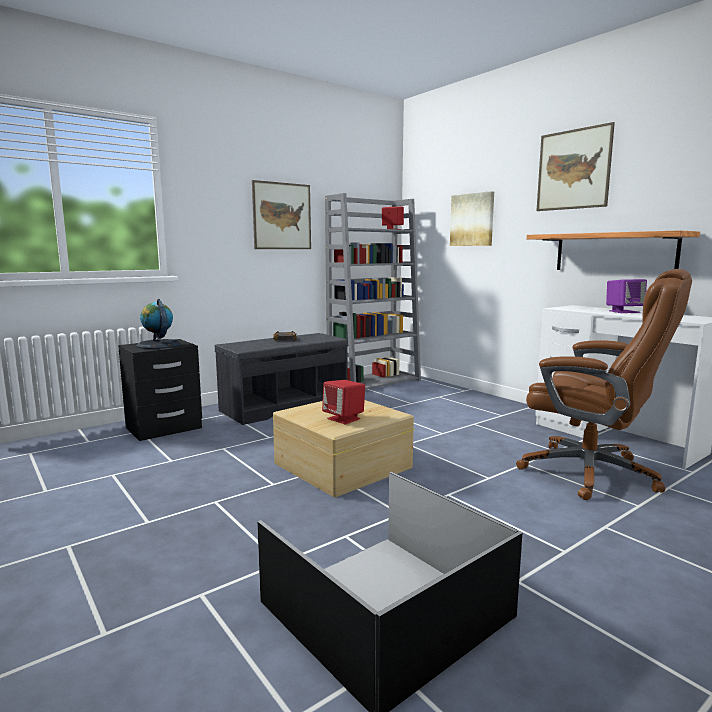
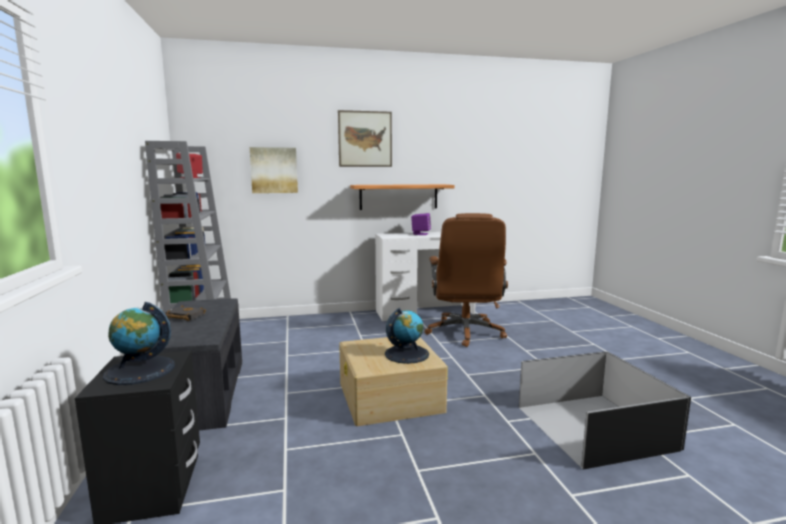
camera: 65 degrees left, 0 degrees up
picture [252,180,311,249] -> none
red speaker [322,380,365,424] -> globe [385,308,429,364]
brown office chair [516,269,692,500] -> brown office chair turned 120 degrees clockwise [425,213,508,347]

